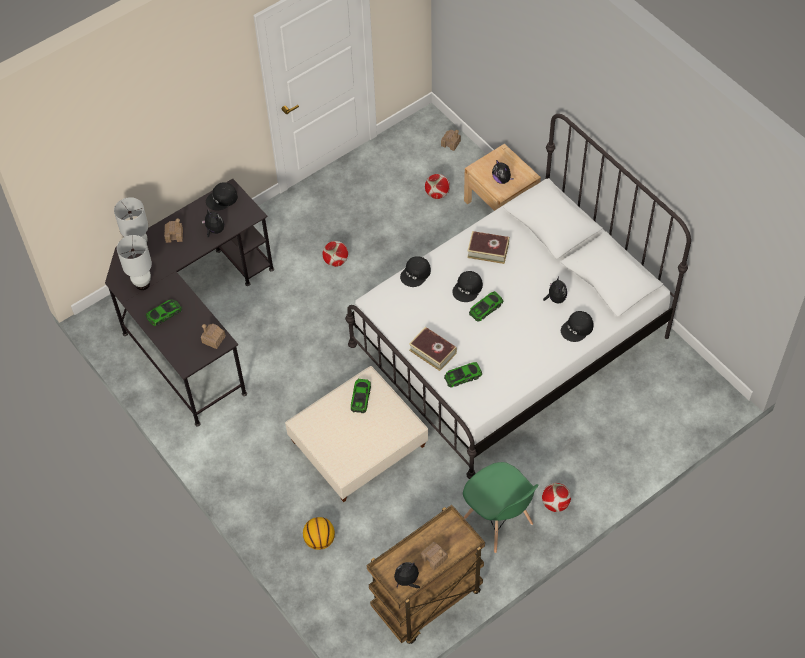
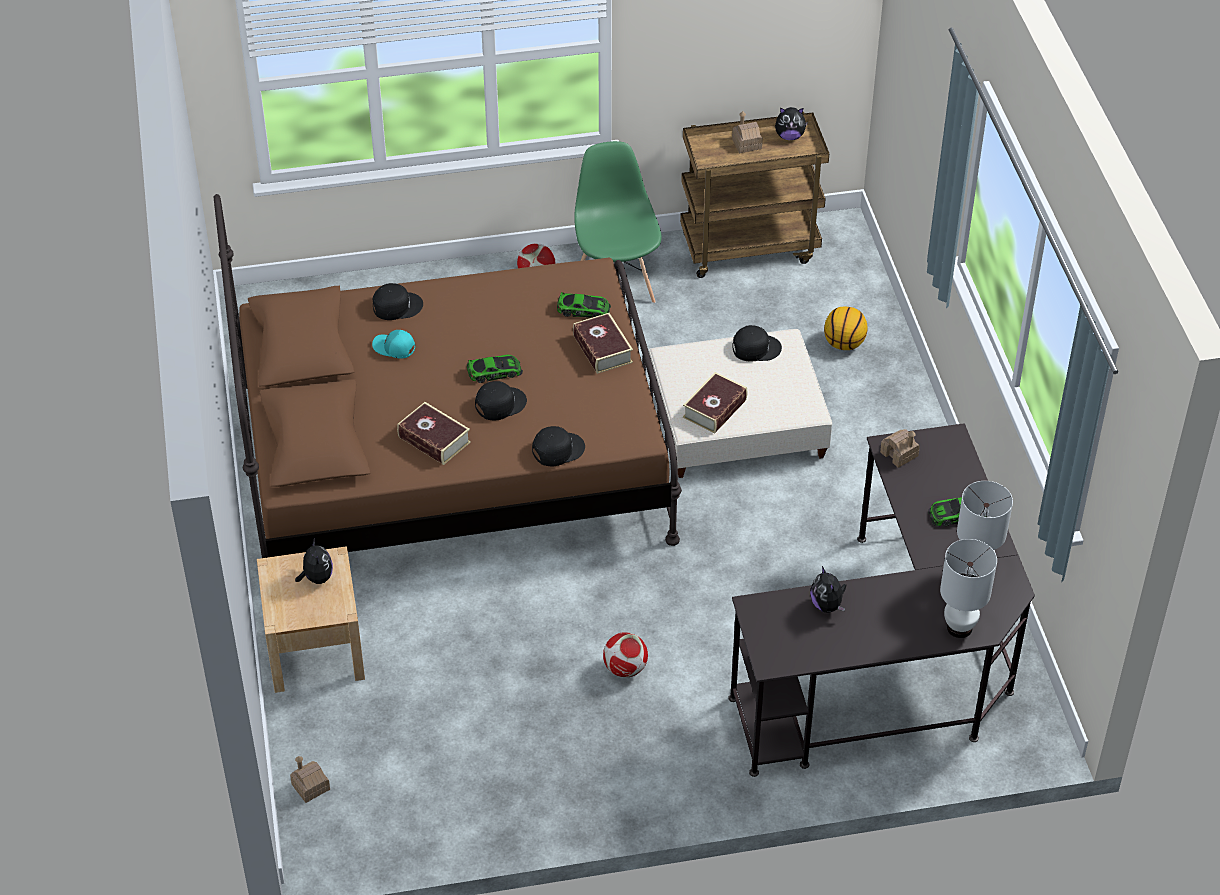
camera: 155 degrees left, 10 degrees down
toy house [164,219,183,243] -> none
black cap [206,183,238,211] -> black cap moved to [733,325,782,362]
white bed [345,114,691,479] -> brown bed [214,194,682,558]
toy car [351,379,371,413] -> book [683,372,747,434]
football [425,174,450,199] -> none
plush toy [543,276,567,304] -> turquoise cap [372,330,416,359]

